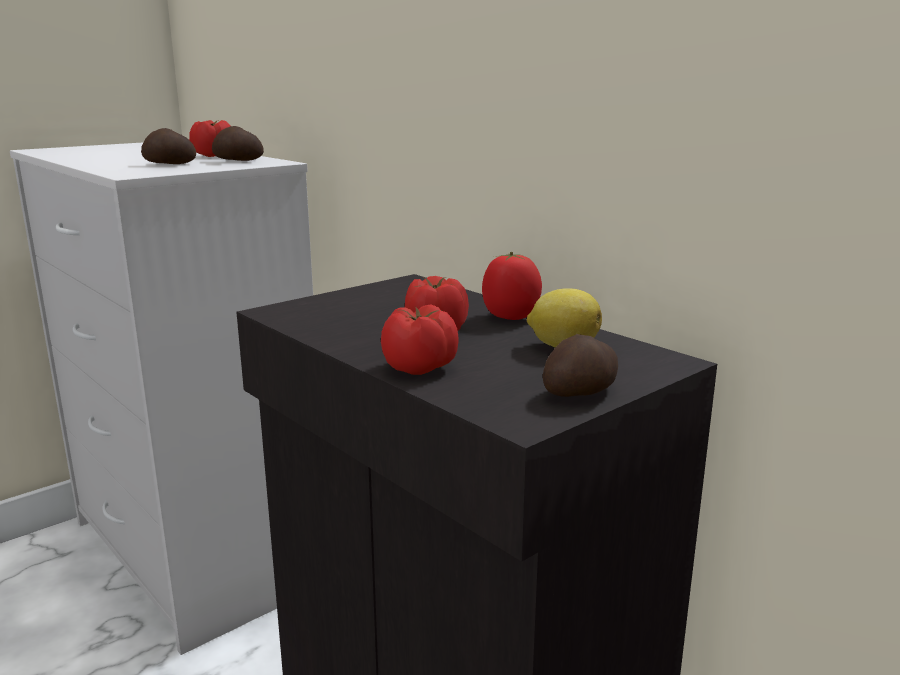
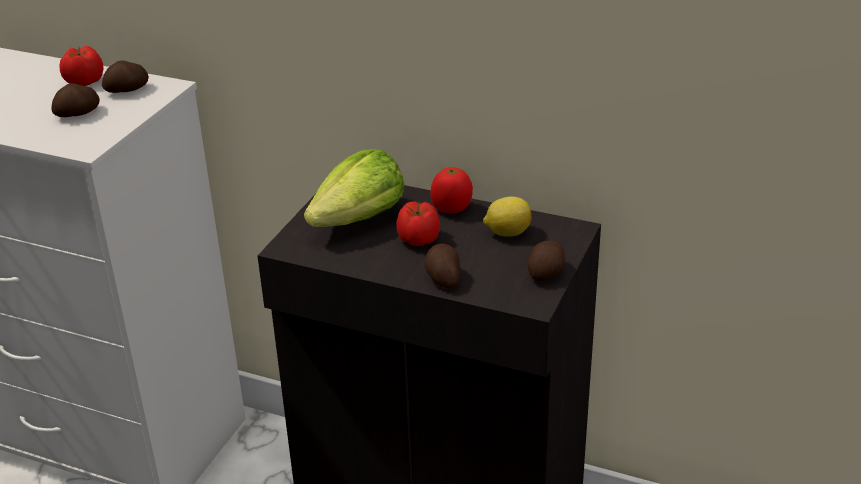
camera: 25 degrees left, 15 degrees up
tomato [381,304,459,375] -> potato [424,243,460,288]
none -> lettuce [304,149,405,227]

